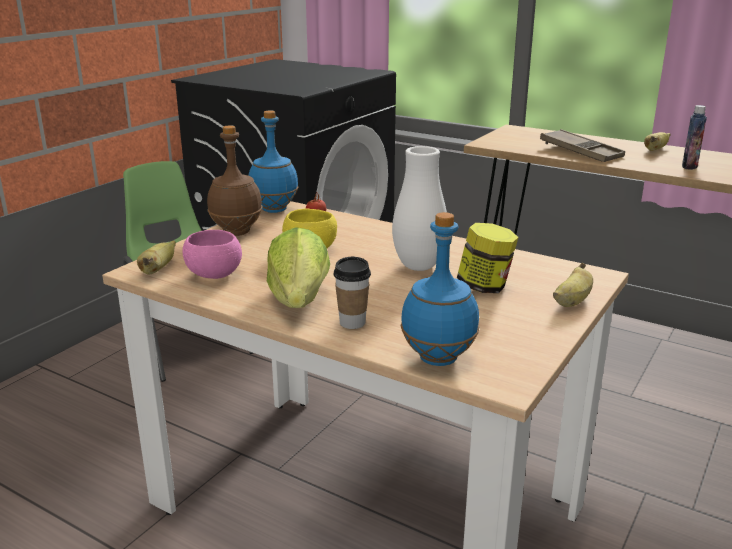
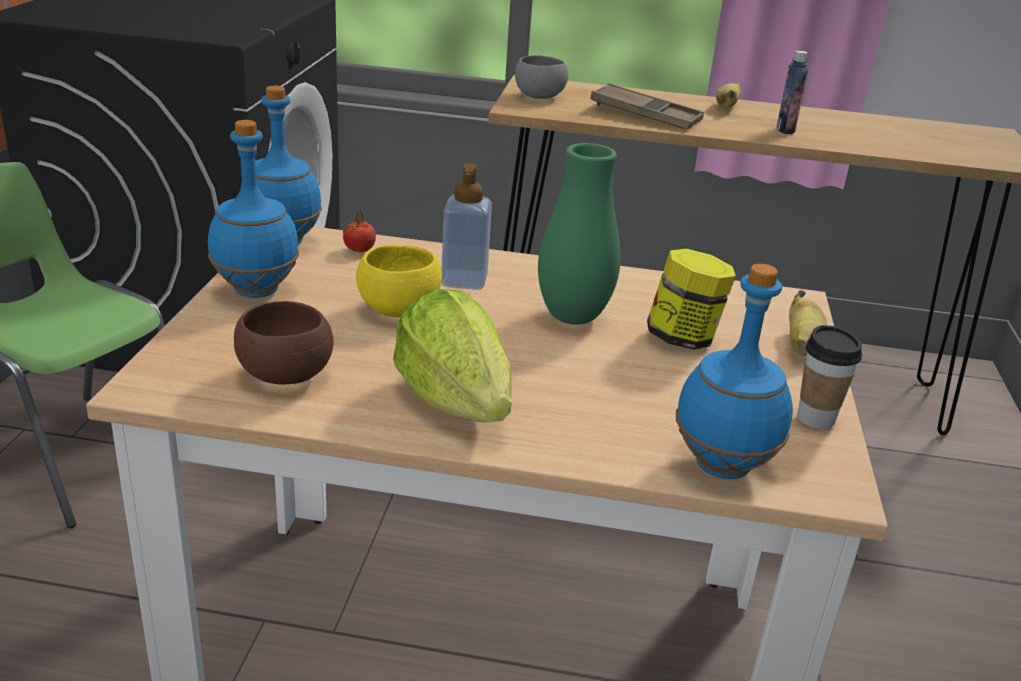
camera: 25 degrees left, 5 degrees up
banana [137,240,176,275] -> none
pink bowl [182,230,242,279] -> brown bowl [234,301,334,384]
brown bottle [207,125,262,236] -> blue bottle [208,120,299,298]
cup [333,256,371,329] -> cup moved to [797,325,862,429]
white vase [392,146,447,271] -> green vase [538,143,621,325]
none -> soap dispenser [441,163,492,290]
none -> grey bowl [515,55,568,99]

